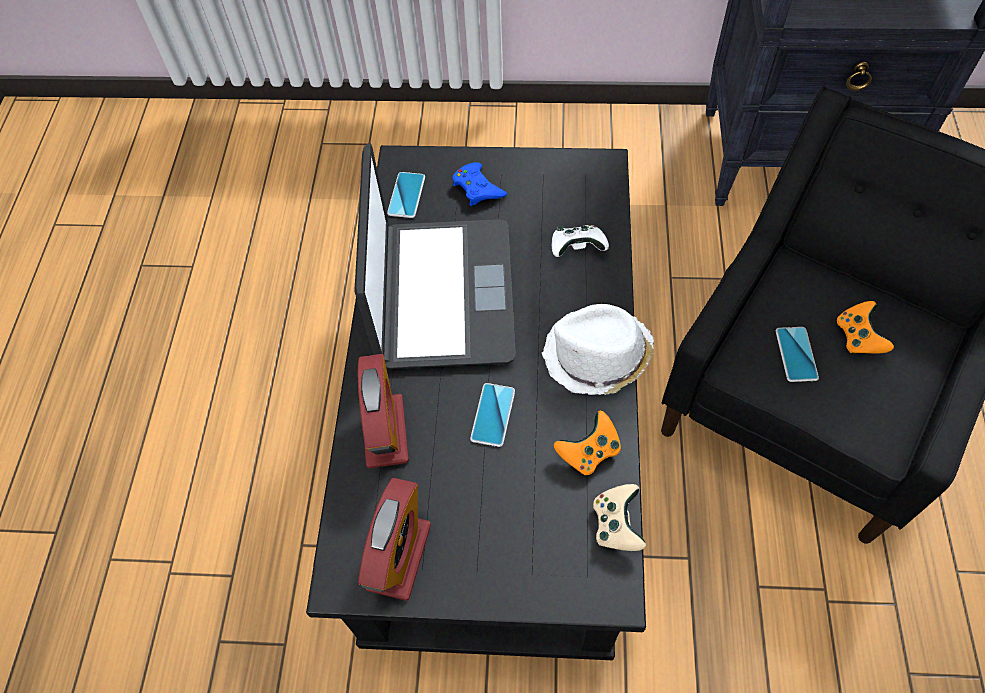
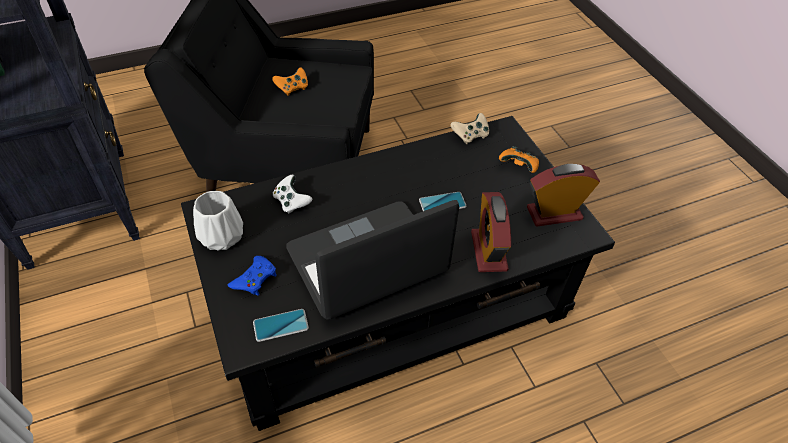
camera: 120 degrees left, 10 degrees down
alarm clock [358,354,409,468] -> alarm clock turned 60 degrees counterclockwise [471,192,511,272]
white hat [542,304,654,395] -> none
orange game controller [554,411,621,475] -> orange game controller moved to [499,146,539,173]
phone [776,327,819,382] -> none
none -> white vase [193,191,243,251]

